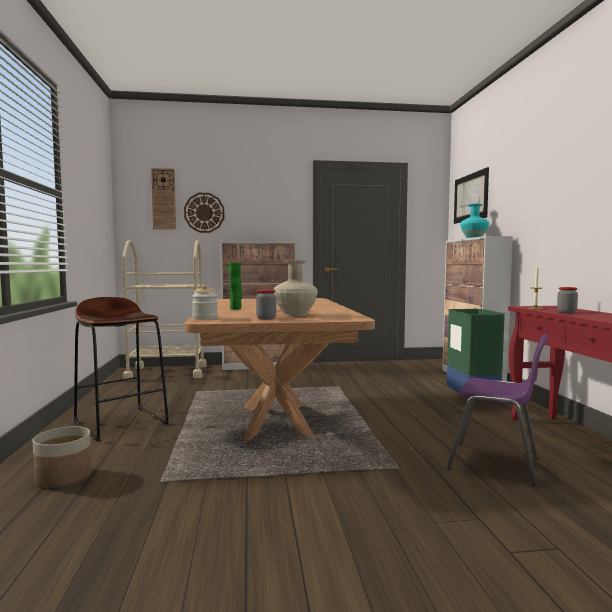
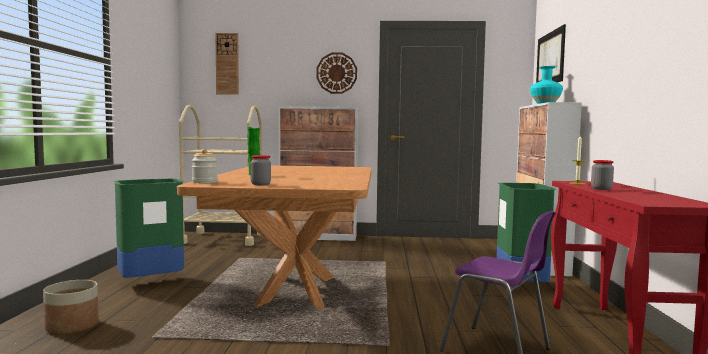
camera: 10 degrees right, 0 degrees up
brown stool [74,297,169,441] -> green trash can [113,179,184,278]
wall clock [184,193,224,233] -> wall clock moved to [317,52,357,94]
beige vase [274,261,318,317] -> none

